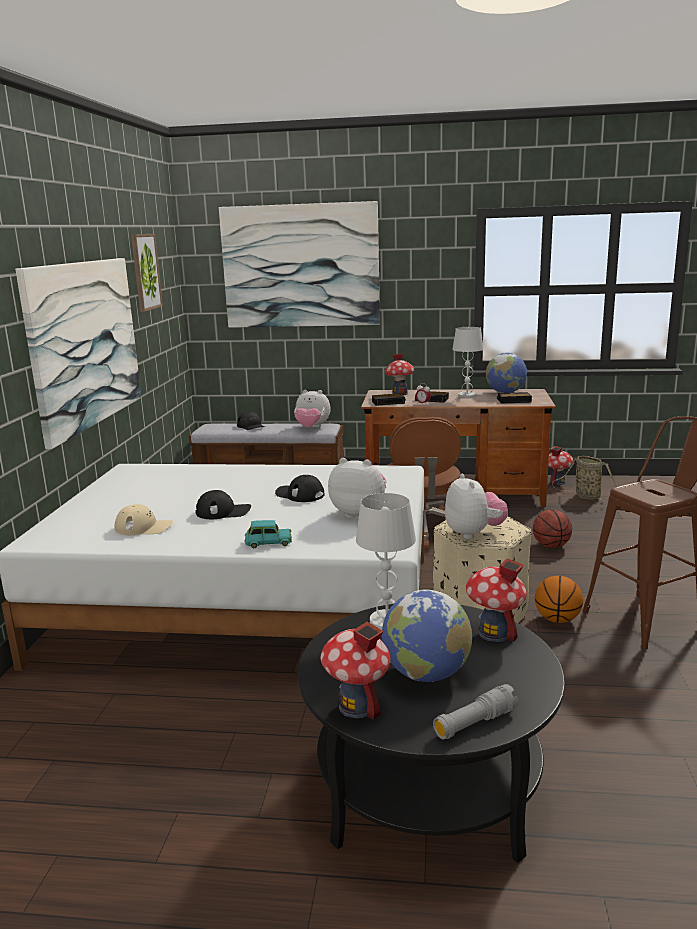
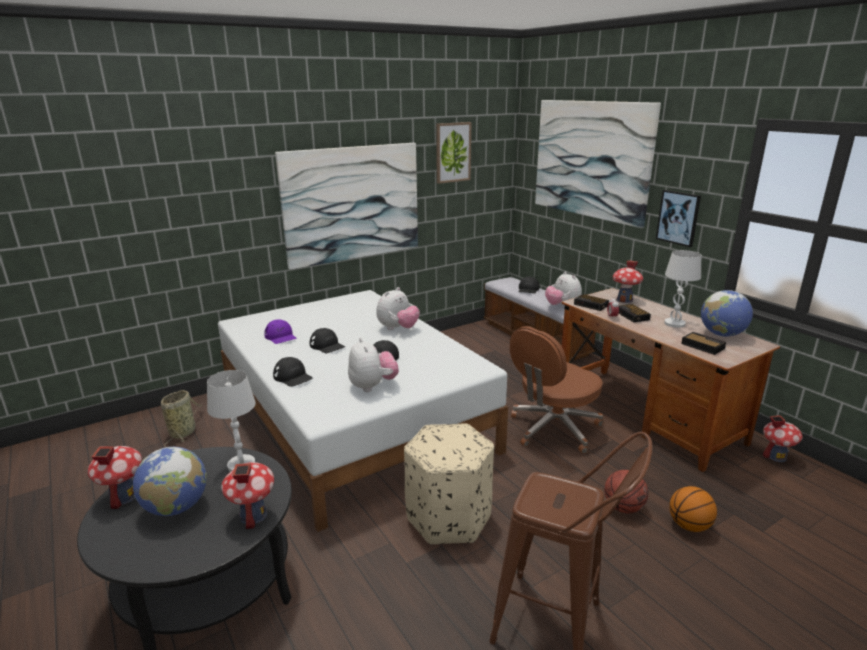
camera: 50 degrees right, 5 degrees up
beige cap [115,504,173,535] -> purple cap [264,320,297,344]
turquoise toy car [245,520,292,548] -> black cap [273,357,313,387]
grey flashlight [433,684,518,740] -> none
plush toy [445,473,508,539] -> plush toy moved to [376,287,420,330]
basketball [535,576,583,623] -> basketball moved to [669,486,717,532]
basket [552,456,617,501] -> basket moved to [161,390,202,447]
none -> picture [656,190,701,247]

